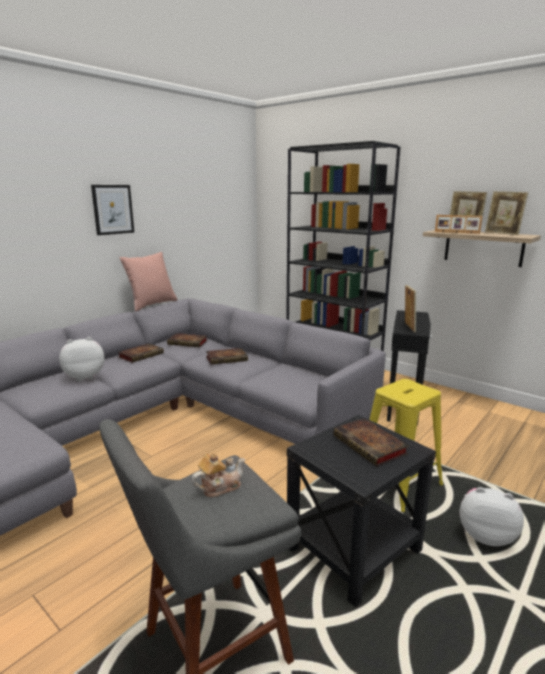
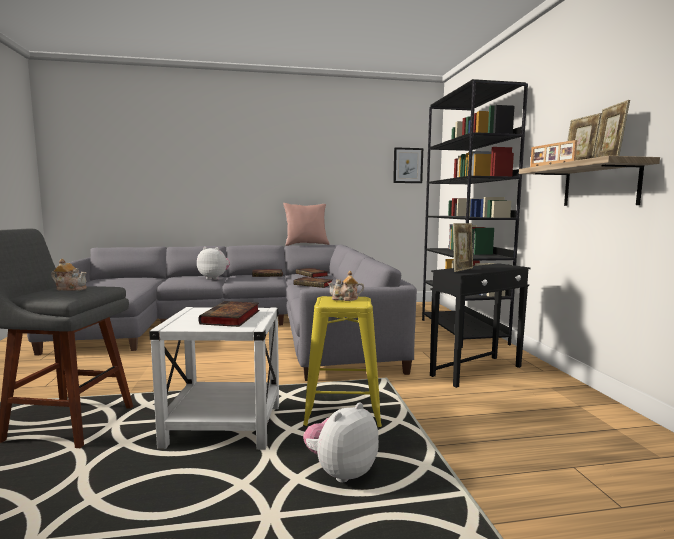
camera: 40 degrees right, 10 degrees down
picture [91,185,134,235] -> picture moved to [393,147,423,183]
black side table [287,415,436,607] -> white side table [149,307,279,450]
plush toy [460,487,524,546] -> plush toy turned 105 degrees counterclockwise [303,403,379,482]
none -> teapot [328,271,364,301]

